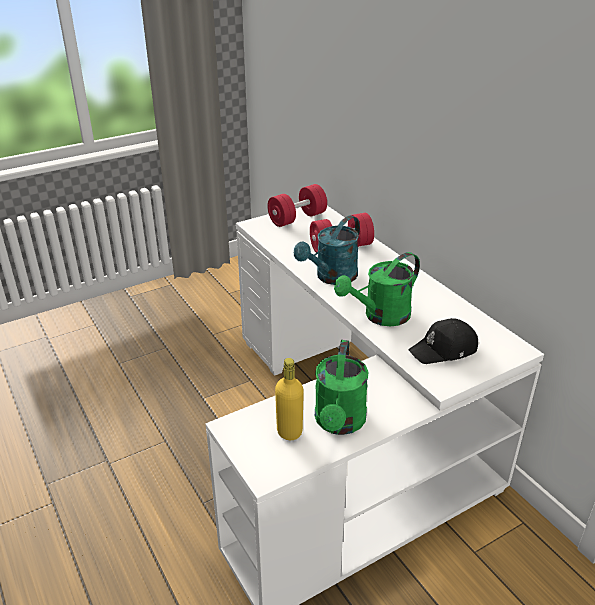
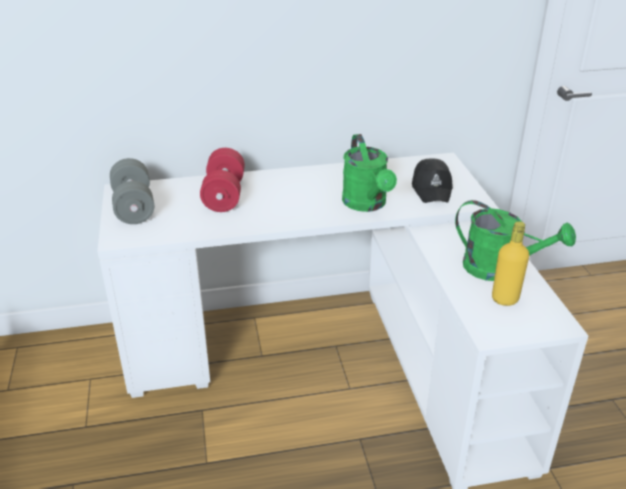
camera: 70 degrees left, 0 degrees up
red dumbbell [267,184,327,227] -> grey dumbbell [110,158,154,224]
turquoise watering can [294,215,360,285] -> none

